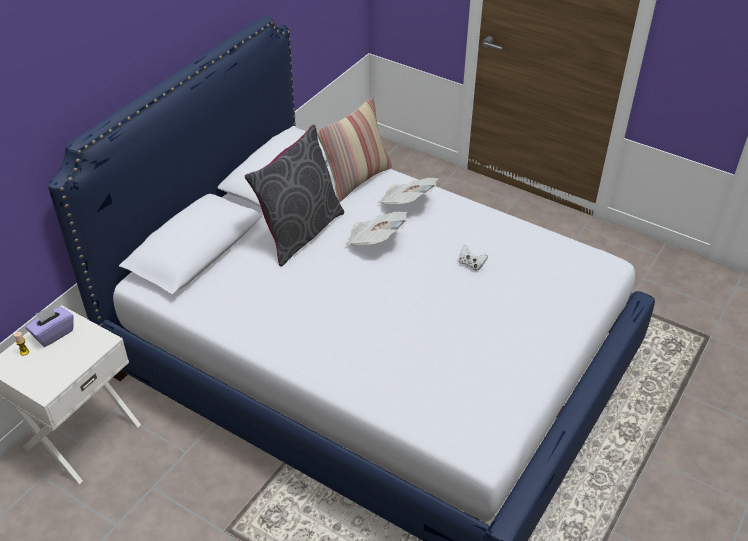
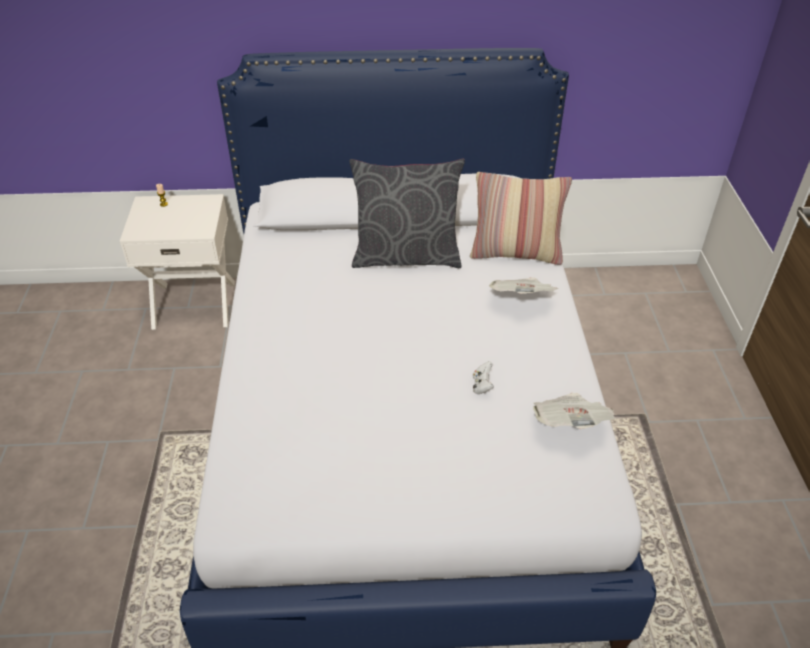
camera: 55 degrees right, 0 degrees up
purple tissue box [26,305,74,347] -> none
newspaper [346,212,407,245] -> newspaper moved to [533,393,615,429]

